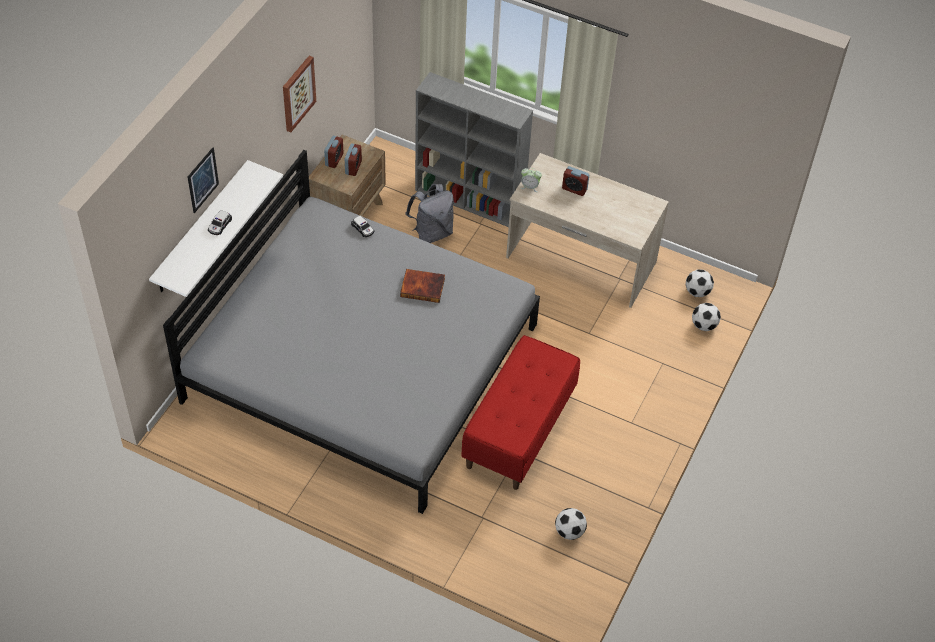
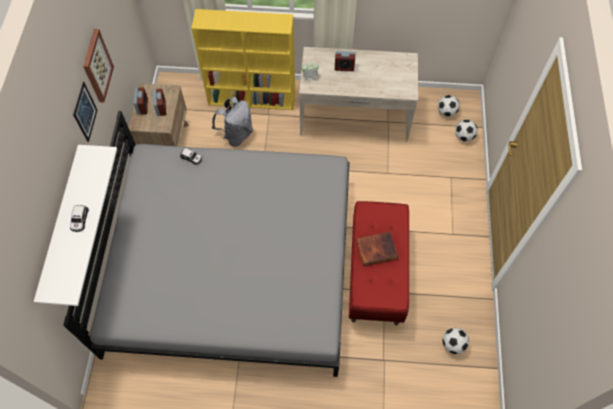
camera: 20 degrees left, 10 degrees up
picture [188,147,219,213] -> picture moved to [73,82,97,142]
book [400,269,445,303] -> book moved to [357,232,398,266]
grey bookcase [415,72,533,227] -> yellow bookcase [191,9,295,110]

